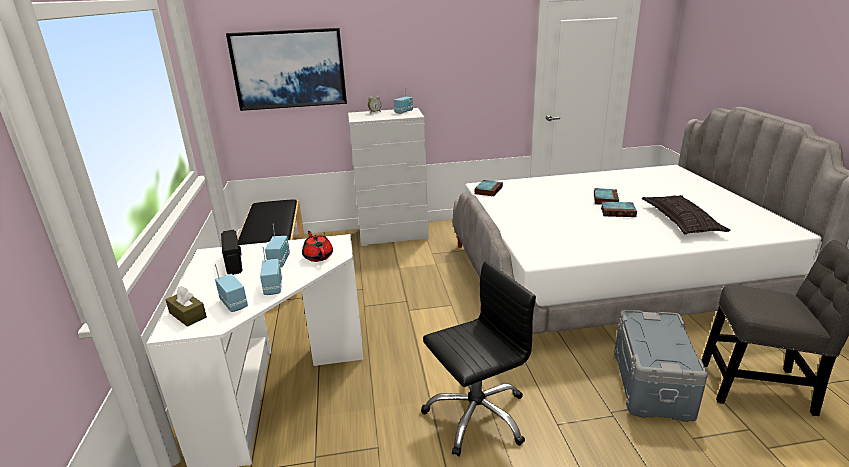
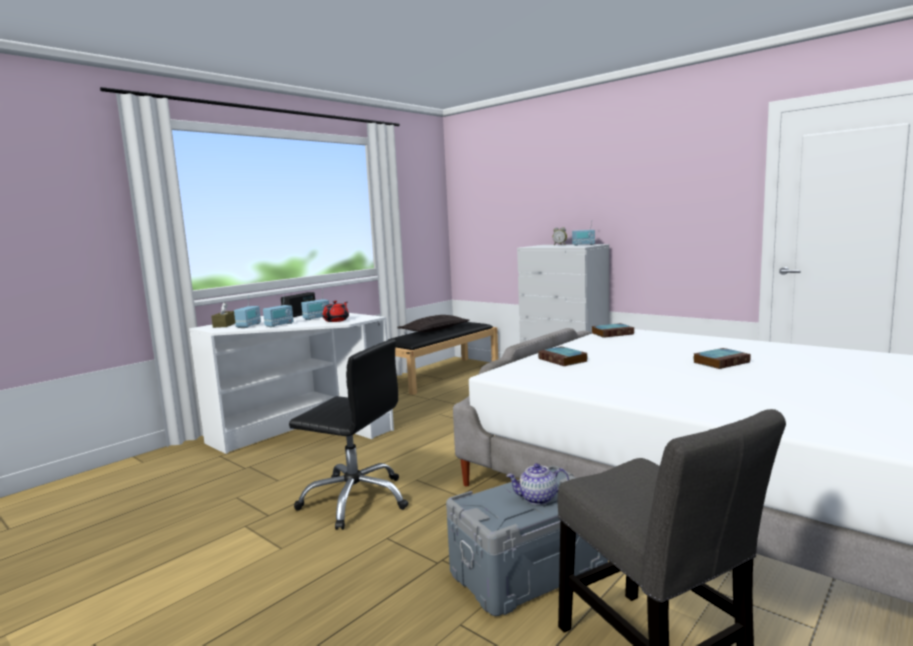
camera: 50 degrees right, 15 degrees down
picture [226,28,347,111] -> none
book [601,202,637,217] -> book moved to [538,346,588,366]
pillow [642,195,731,235] -> pillow moved to [398,315,470,332]
none -> teapot [506,463,569,505]

